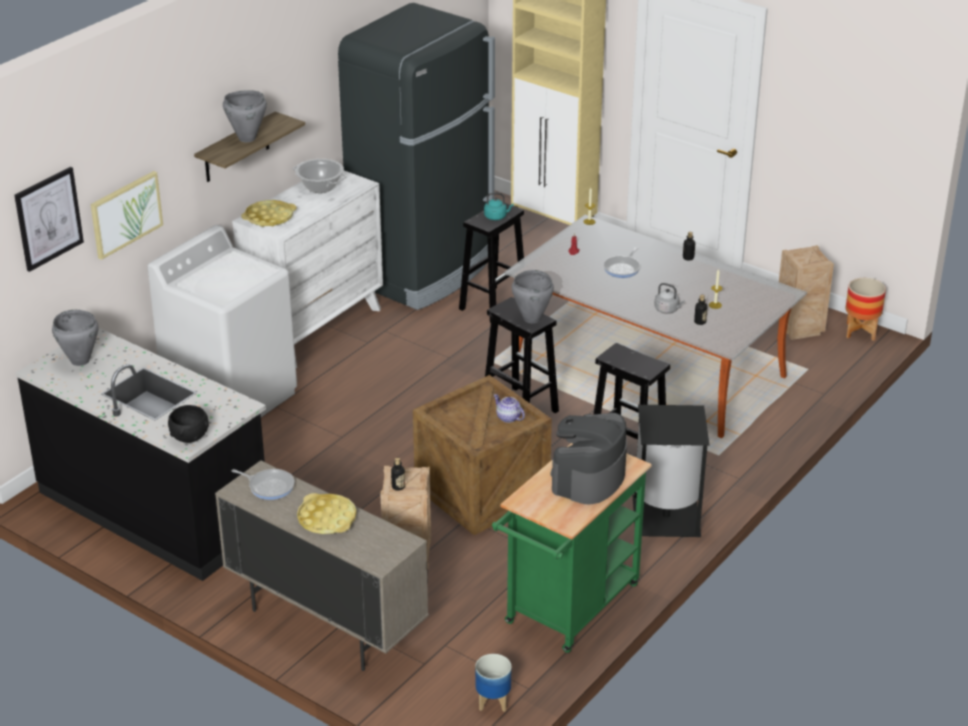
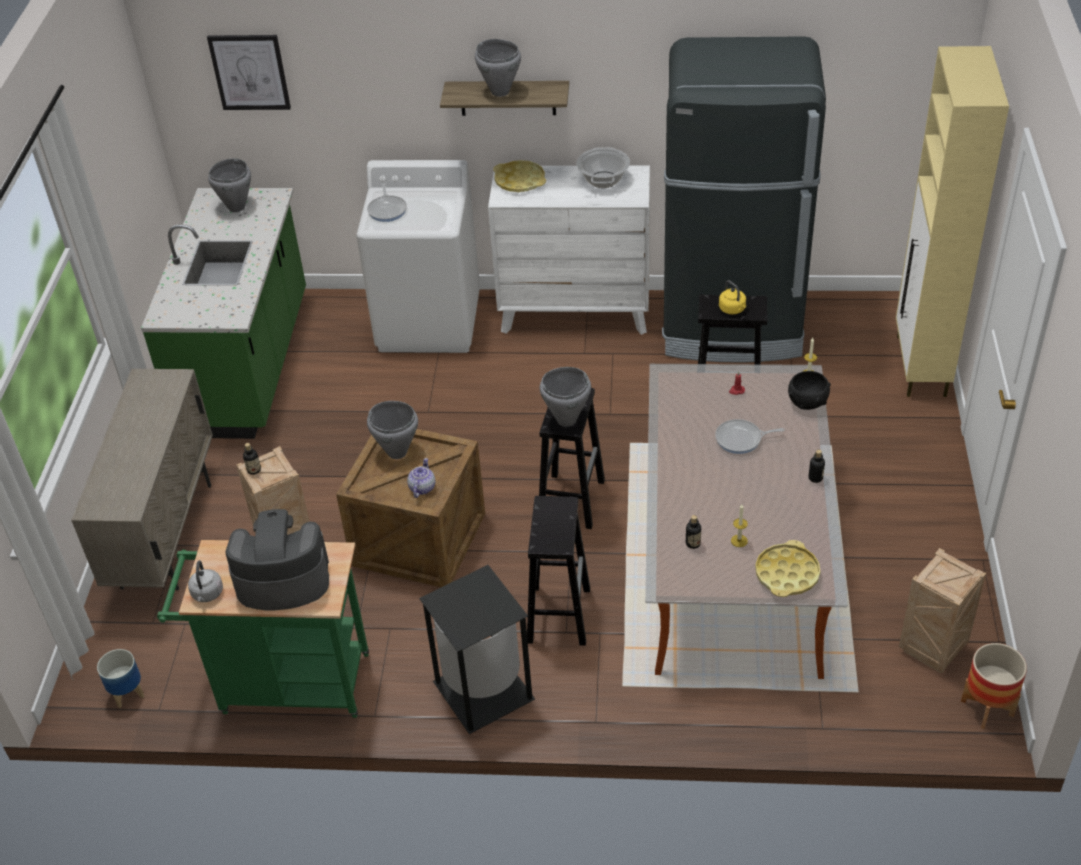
camera: 60 degrees right, 10 degrees up
black counter [16,328,266,581] -> green counter [141,188,306,439]
picture [91,171,163,260] -> none
black bowl [168,405,209,443] -> black bowl moved to [788,371,831,410]
frying pan [232,469,294,500] -> frying pan moved to [367,183,407,222]
yellow tray [297,493,356,534] -> yellow tray moved to [755,540,821,597]
turquoise kettle [484,192,514,220] -> yellow kettle [719,280,746,314]
grey kettle [654,283,685,314] -> grey kettle moved to [188,560,223,602]
none -> grey cooking pot [367,401,418,459]

